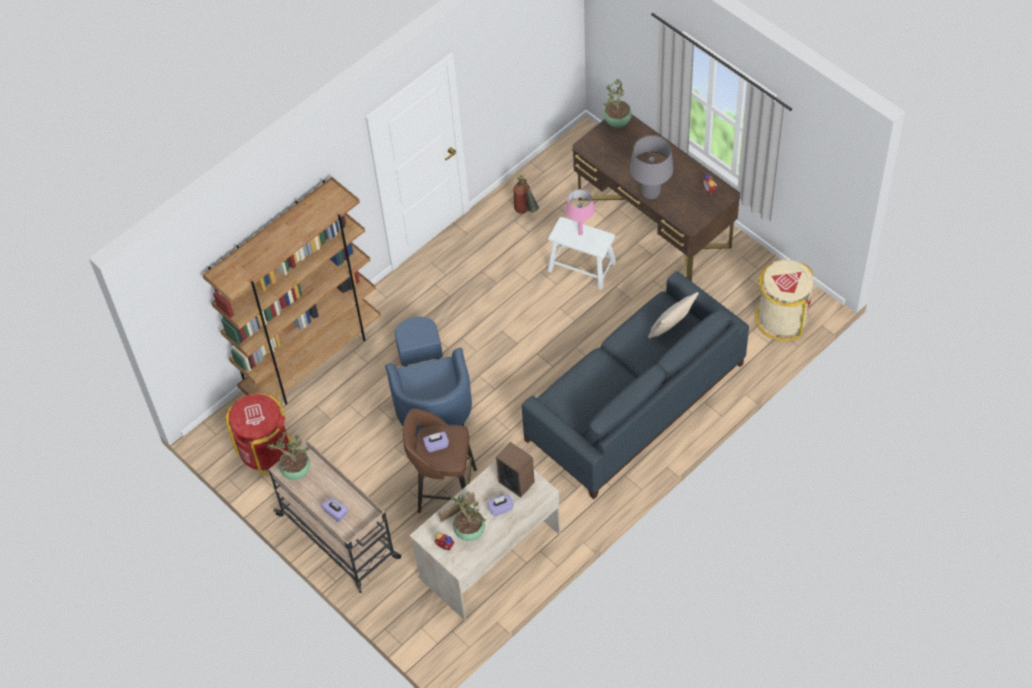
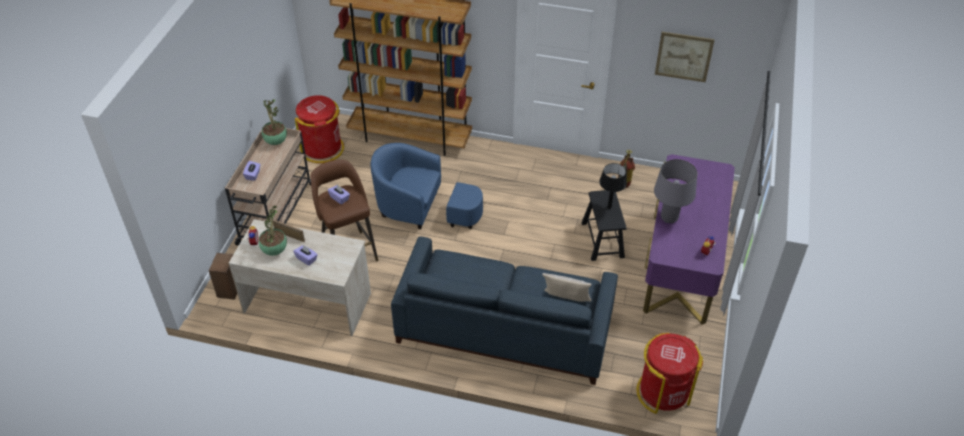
camera: 55 degrees right, 10 degrees down
blue armchair [385,317,472,437] -> blue armchair turned 60 degrees clockwise [371,143,483,229]
speaker [496,442,535,498] -> speaker moved to [209,253,237,300]
white stool [548,217,616,290] -> black stool [582,190,627,261]
pink table lamp [565,189,595,235] -> black table lamp [599,163,627,209]
brown desk [572,114,740,282] -> purple desk [643,154,735,325]
potted plant [604,79,632,128] -> none
beige trash can [755,259,813,341] -> red trash can [636,333,703,414]
none -> picture [655,32,715,82]

